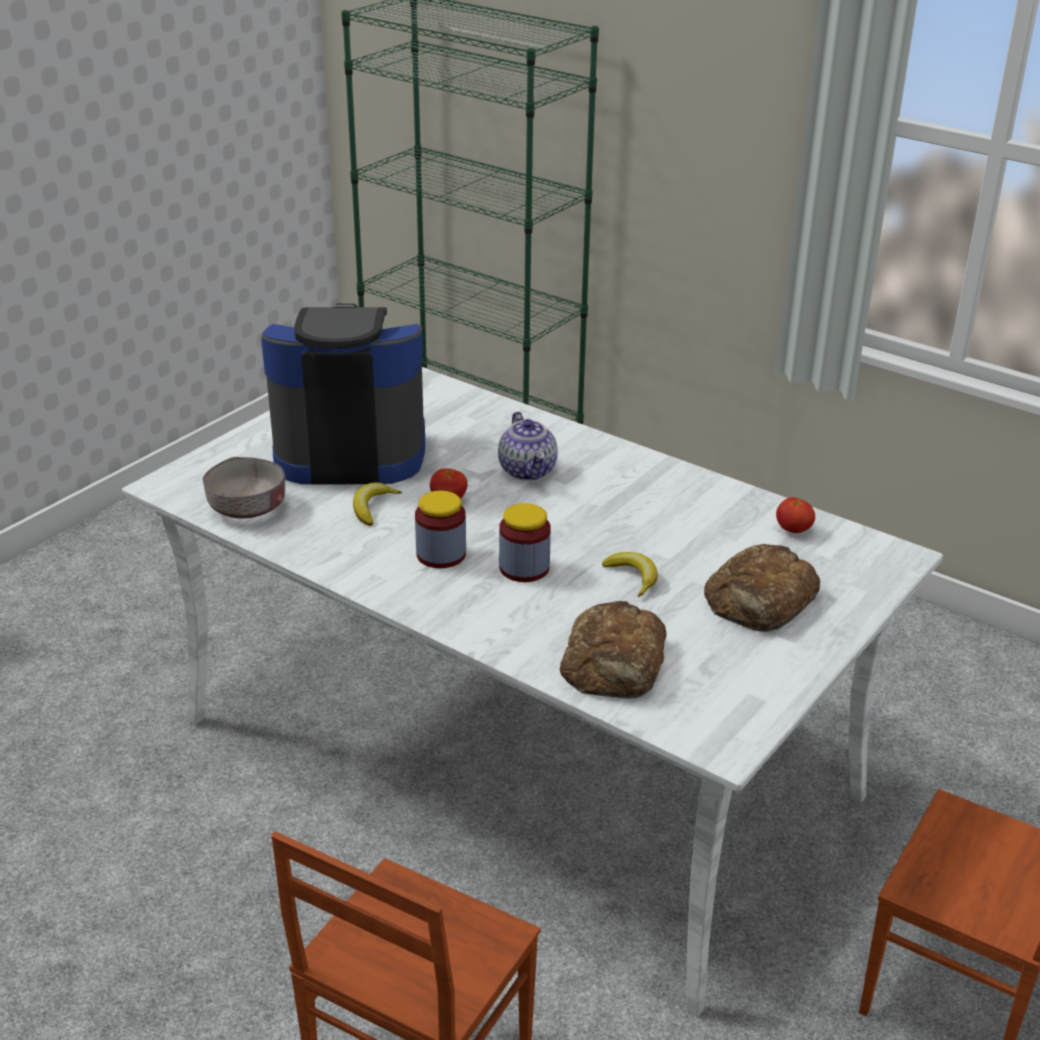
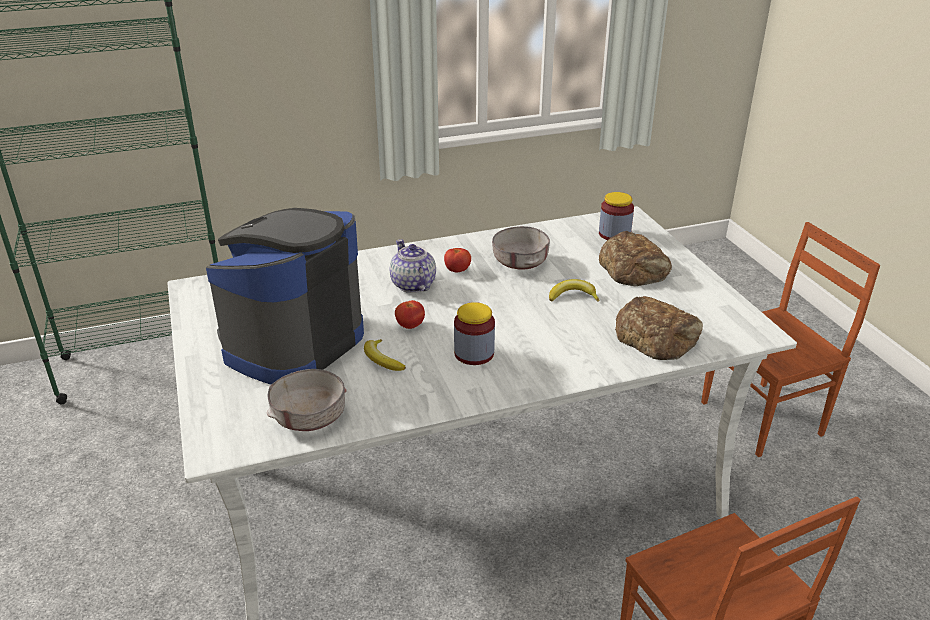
camera: 55 degrees left, 0 degrees up
teapot [498,412,558,481] -> teapot turned 135 degrees counterclockwise [390,239,436,293]
jar [499,503,551,582] -> jar moved to [599,192,634,240]
tomato [776,497,815,533] -> tomato moved to [444,248,471,272]
none -> grey bowl [492,226,550,270]

